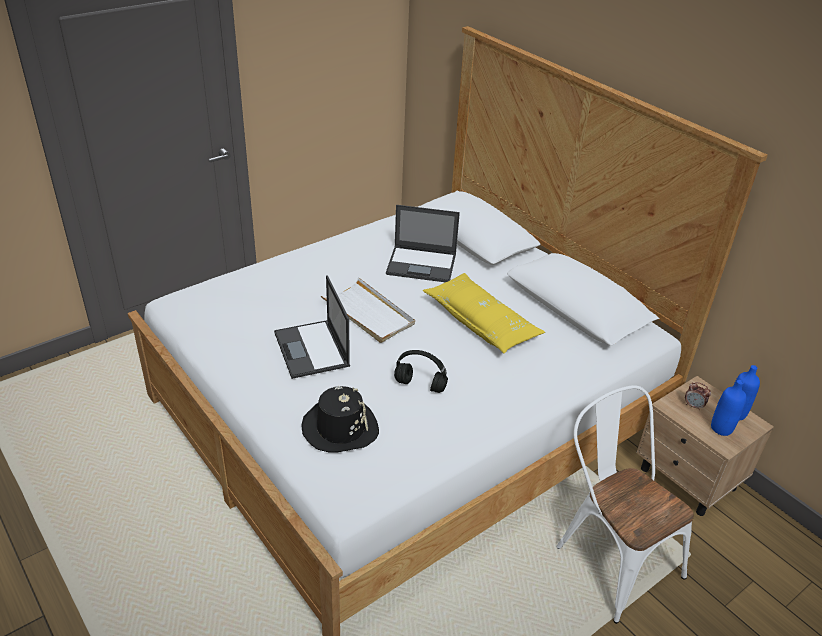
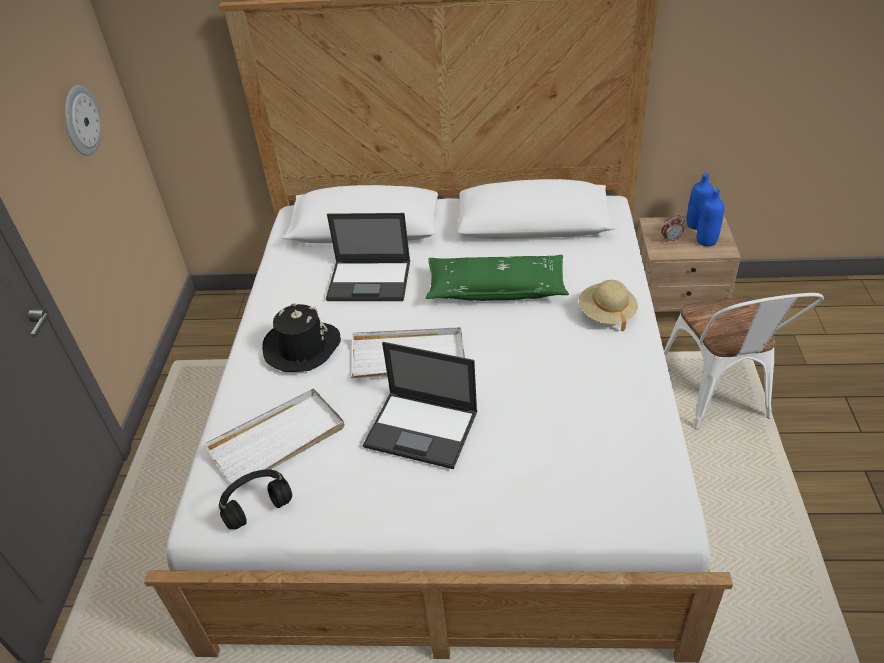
camera: 45 degrees left, 5 degrees up
black hat [301,386,379,453] -> black hat moved to [262,302,341,372]
laptop [386,205,460,282] -> laptop turned 45 degrees clockwise [326,213,410,301]
black headphones [394,350,448,393] -> black headphones moved to [219,469,292,529]
yellow pillow [423,273,545,353] -> green pillow [425,255,569,301]
white chair [556,385,694,624] -> white chair turned 105 degrees counterclockwise [664,293,824,429]
none -> wall clock [65,85,101,156]
none -> white tray [204,388,345,488]
none -> beige hat [579,280,638,331]

